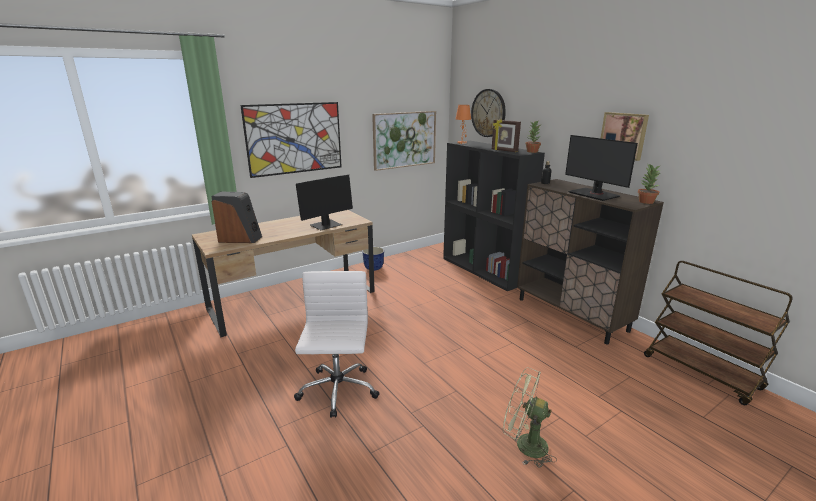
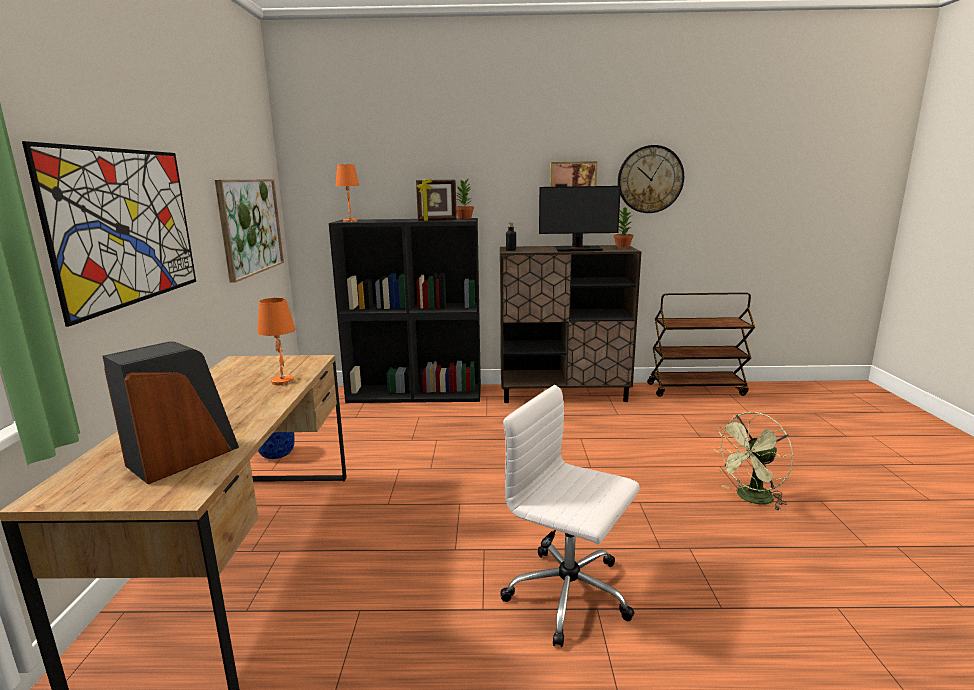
camera: 55 degrees left, 5 degrees down
monitor [296,174,353,230] -> orange table lamp [257,298,295,385]
wall clock [471,89,506,137] -> wall clock moved to [618,145,684,213]

